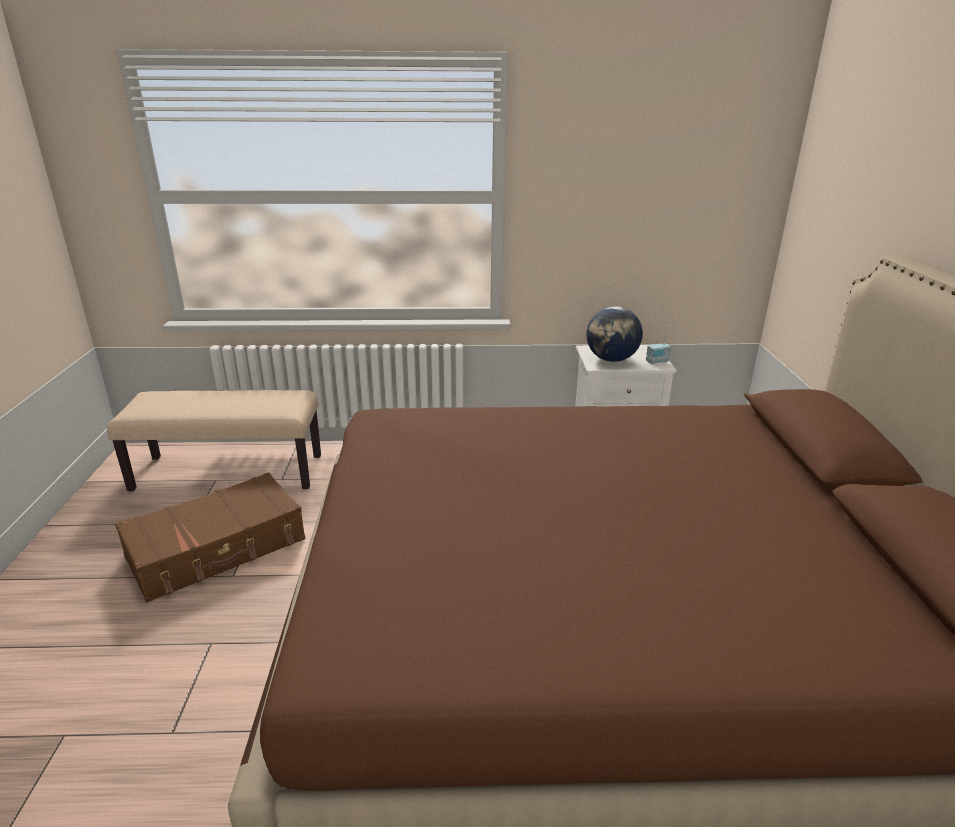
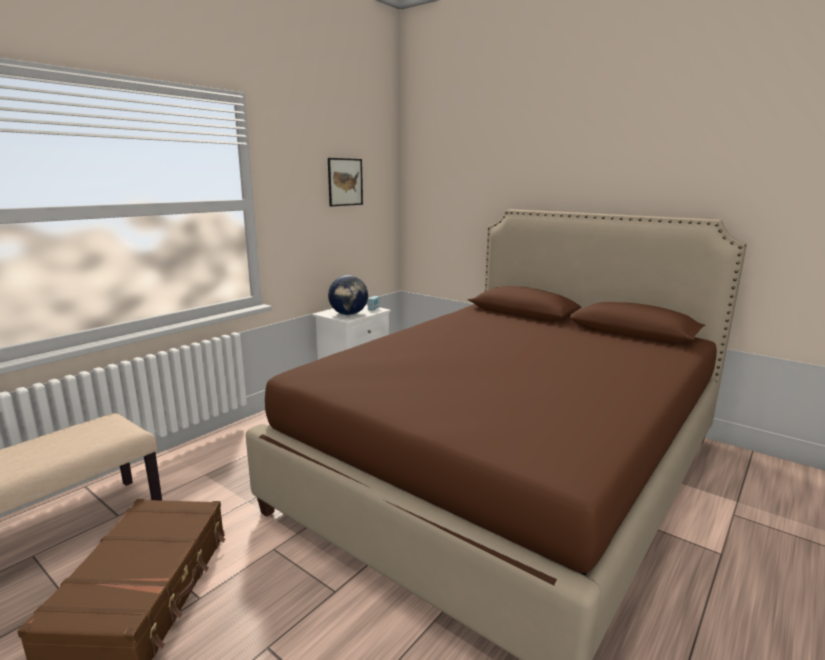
camera: 50 degrees left, 10 degrees down
none -> picture [328,158,363,206]

